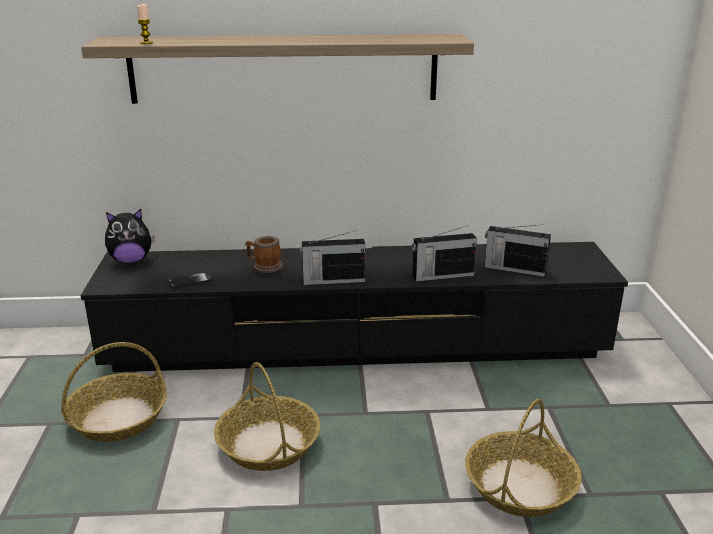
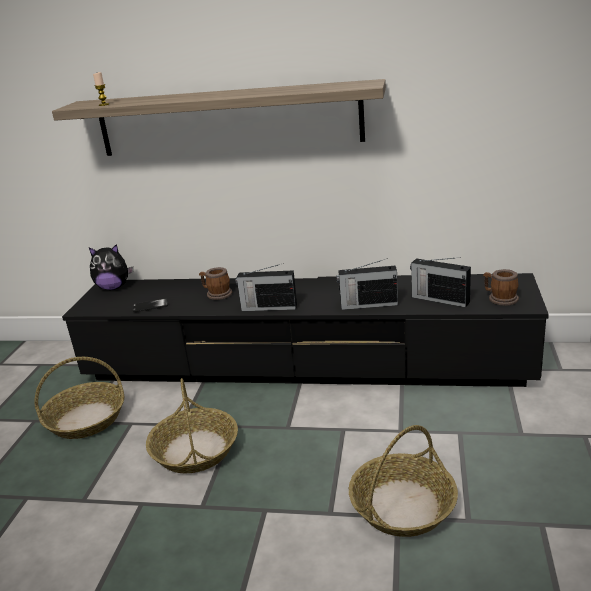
camera: 15 degrees right, 0 degrees up
none -> mug [483,269,519,306]

